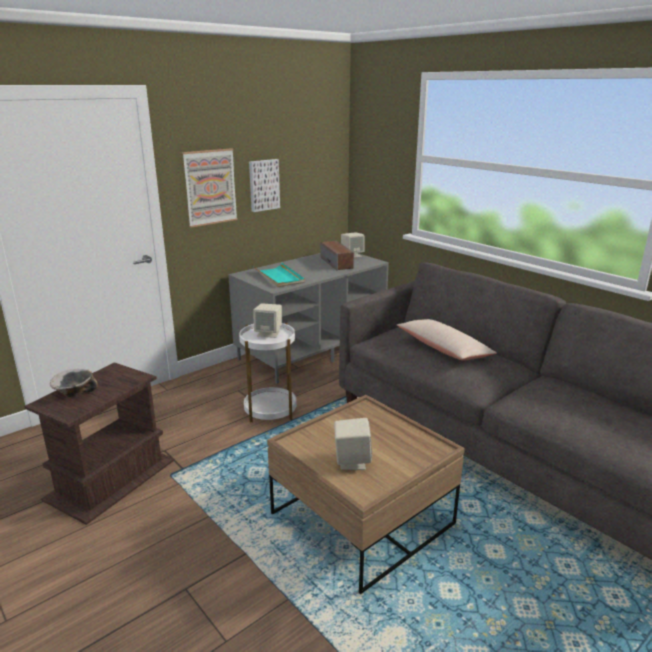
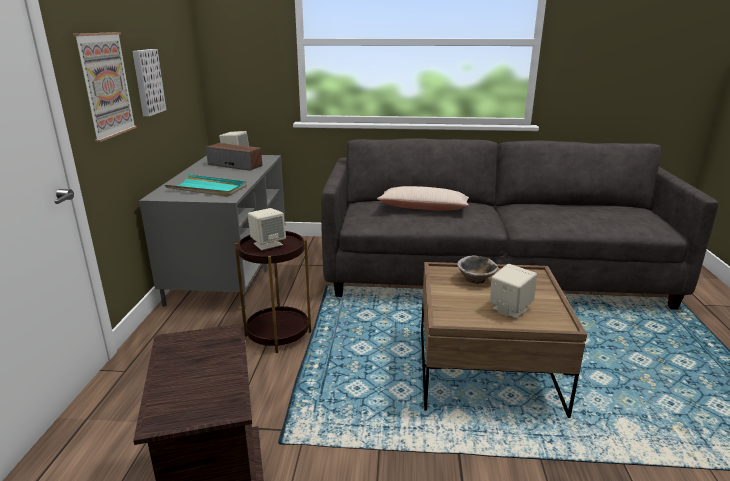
camera: 45 degrees left, 0 degrees up
bowl [50,369,98,397] -> bowl moved to [457,256,499,284]
white side table [239,323,297,423] -> brown side table [235,231,311,353]

